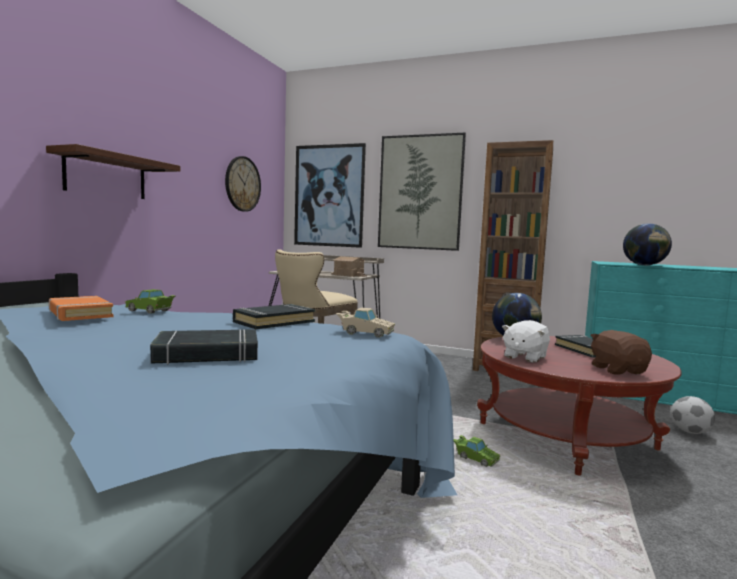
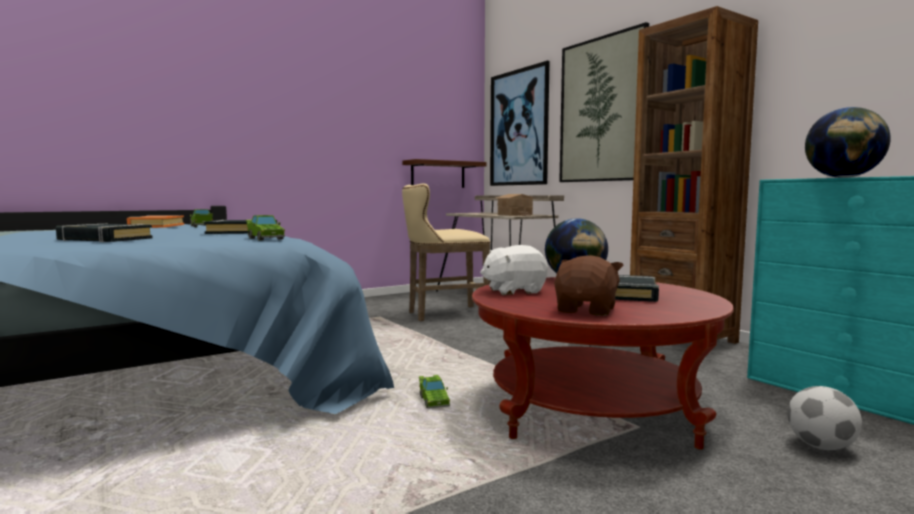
camera: 35 degrees right, 0 degrees up
shelf [46,144,180,199] -> shelf moved to [402,159,487,188]
wall clock [225,156,261,212] -> none
beige toy car [336,308,395,338] -> green toy car [246,215,285,241]

